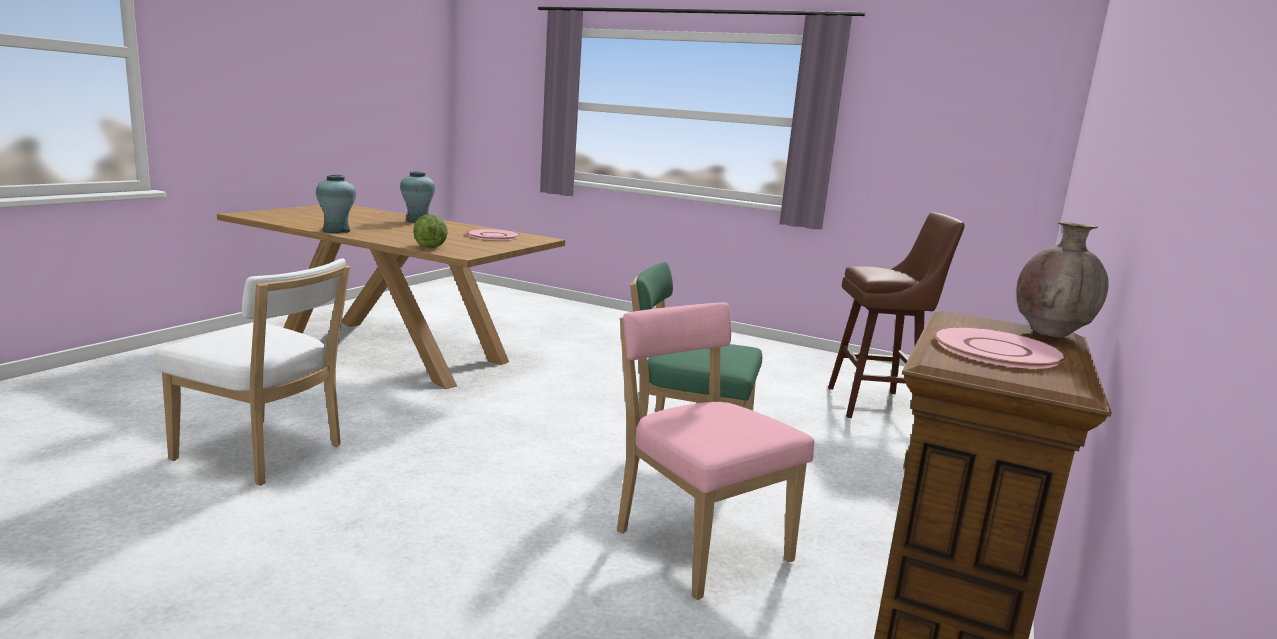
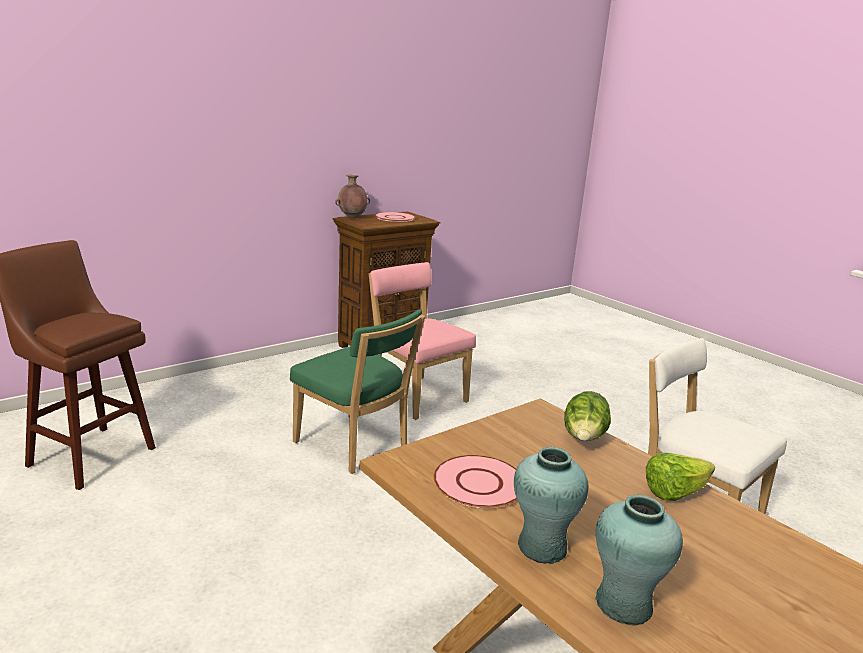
camera: 155 degrees left, 5 degrees up
turquoise vase [316,174,356,233] -> turquoise vase moved to [514,447,589,564]
pink chair [617,302,814,600] -> pink chair turned 150 degrees clockwise [369,262,476,420]
none -> lettuce [646,453,715,501]

